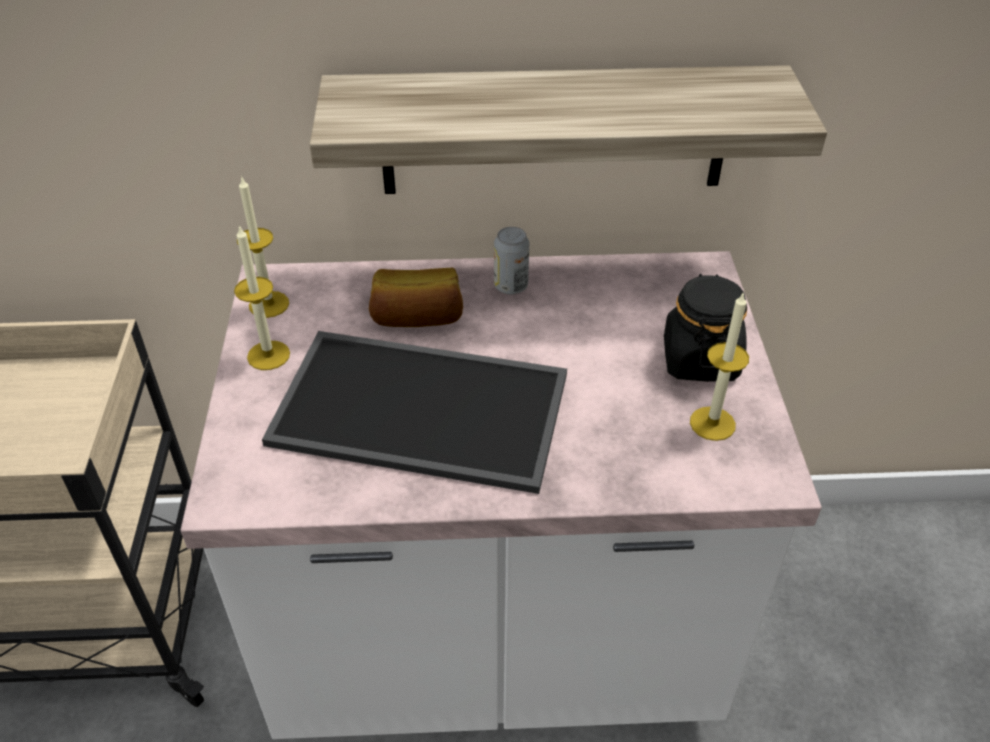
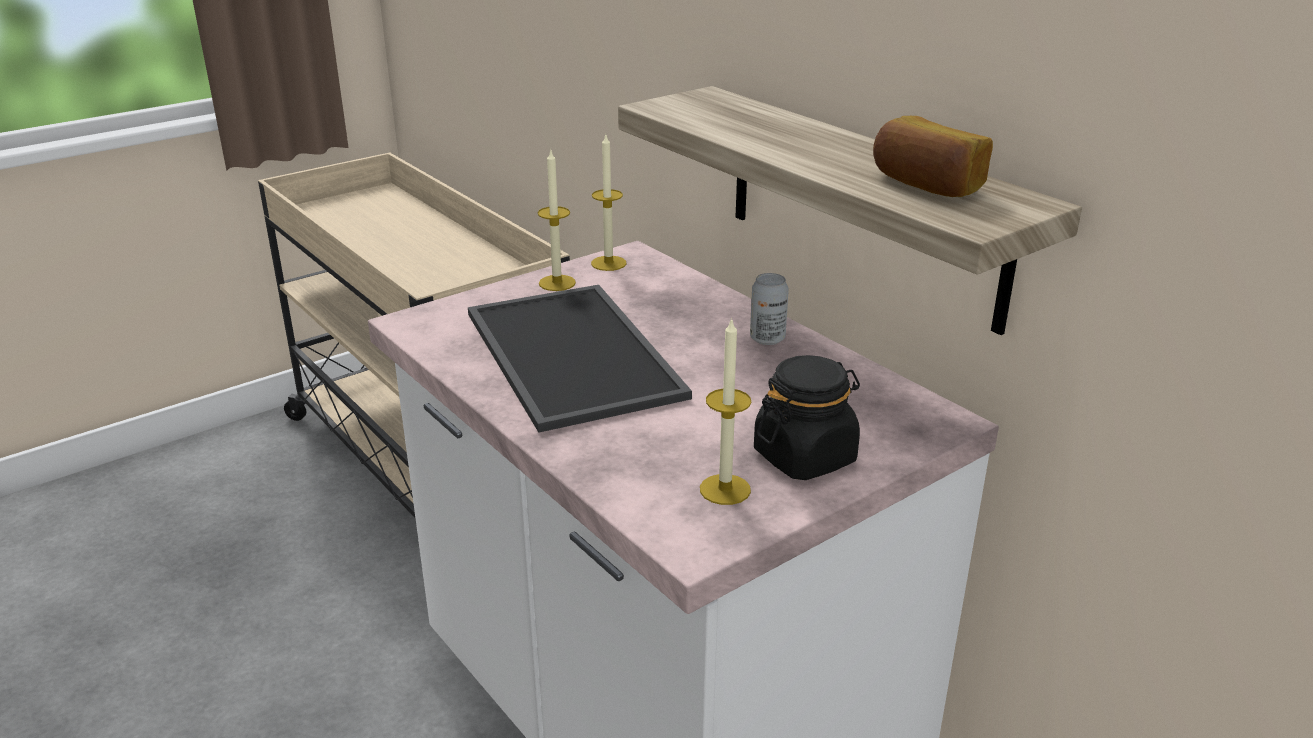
camera: 55 degrees right, 15 degrees down
bread [369,267,463,327] -> bread moved to [873,116,993,197]

